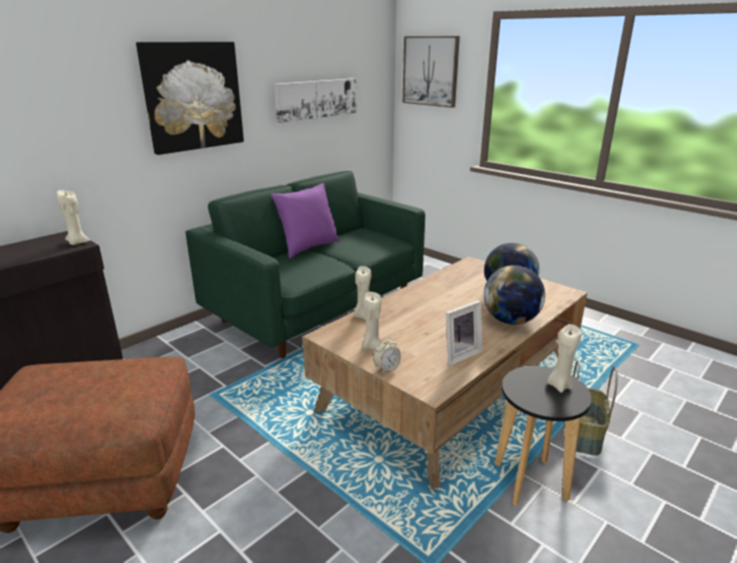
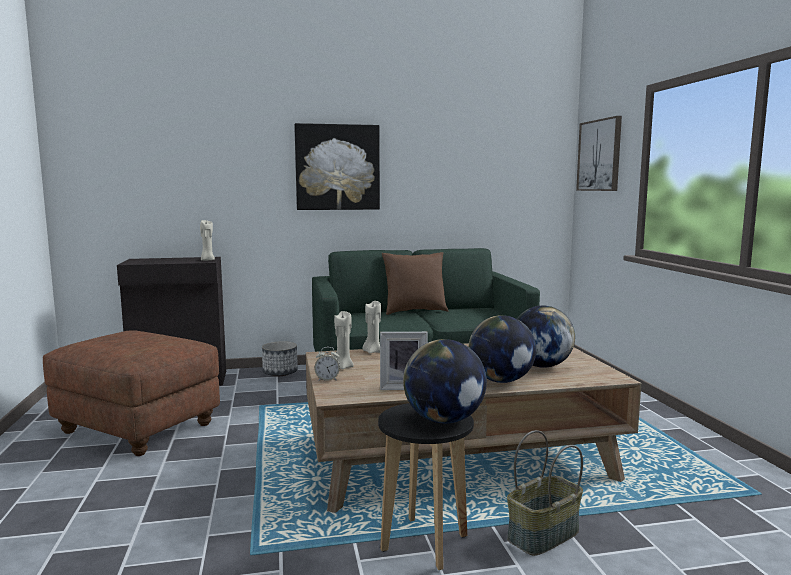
camera: 35 degrees right, 15 degrees down
purple pillow [271,183,339,259] -> brown pillow [382,252,448,315]
picture [274,78,356,123] -> none
beige candle [547,324,581,393] -> globe [403,339,487,423]
none -> planter [262,341,298,376]

